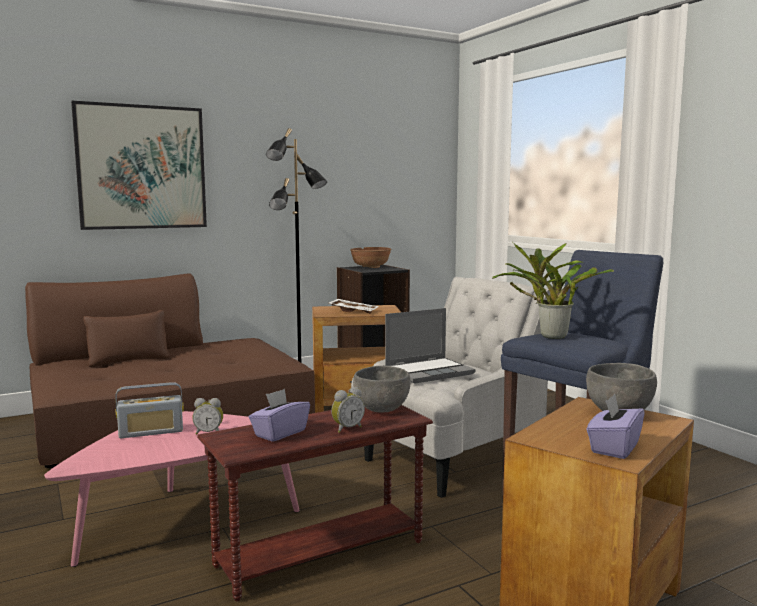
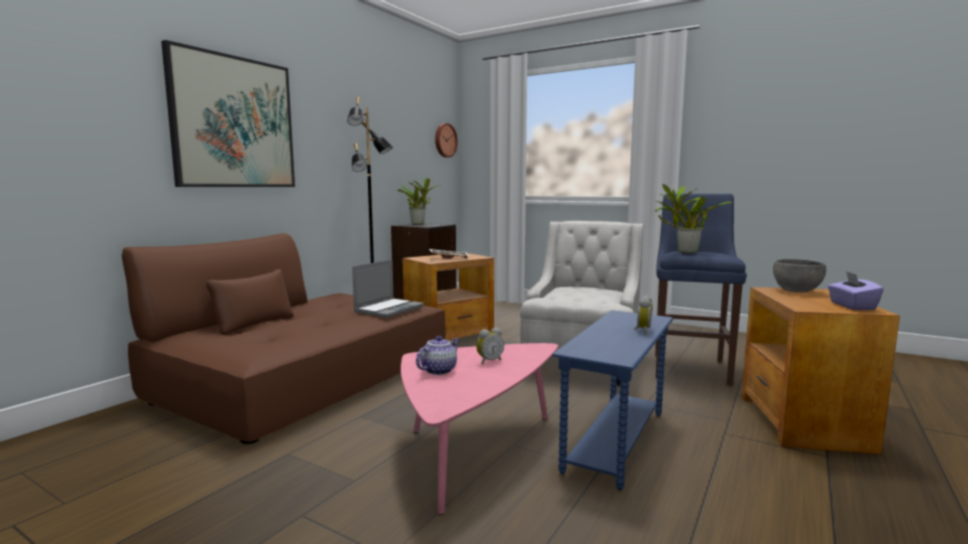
camera: 30 degrees left, 0 degrees up
radio [115,382,184,438] -> teapot [416,336,459,375]
brown side table [197,405,433,601] -> blue side table [552,310,673,491]
purple tissue box [249,389,310,442] -> none
brown bowl [350,247,391,268] -> potted plant [397,178,439,225]
grey bowl [353,366,411,413] -> none
laptop [385,308,475,384] -> laptop moved to [352,260,424,318]
none -> wall clock [435,123,458,157]

